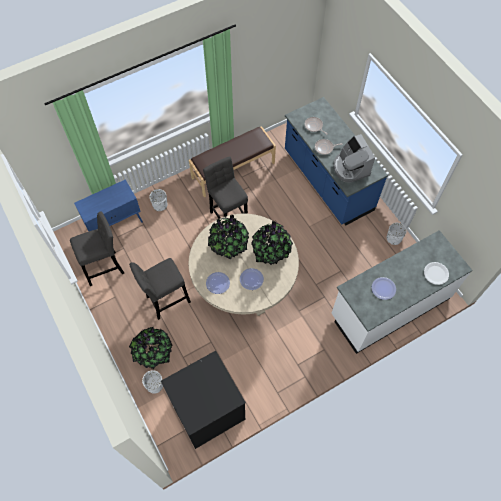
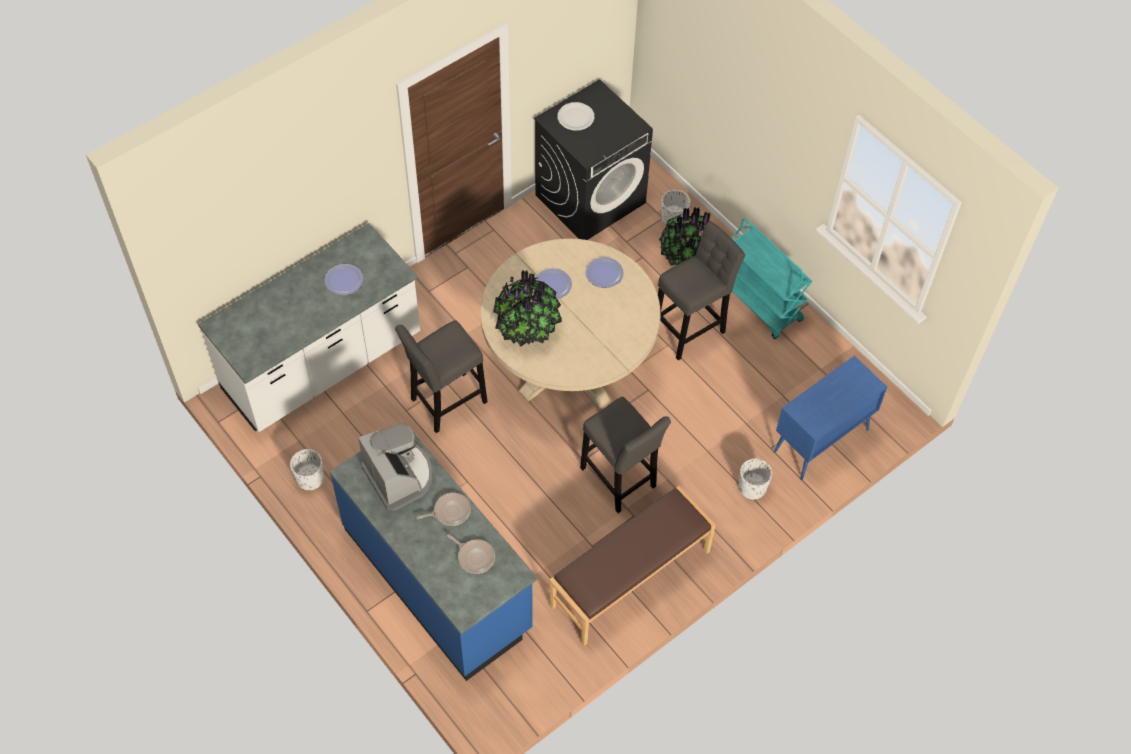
camera: 170 degrees right, 5 degrees down
grey stool [70,211,124,286] -> grey stool moved to [395,320,487,433]
potted plant [208,214,249,259] -> none
white plate [424,262,449,285] -> white plate moved to [557,102,594,130]
none -> turquoise cart [731,218,812,339]

